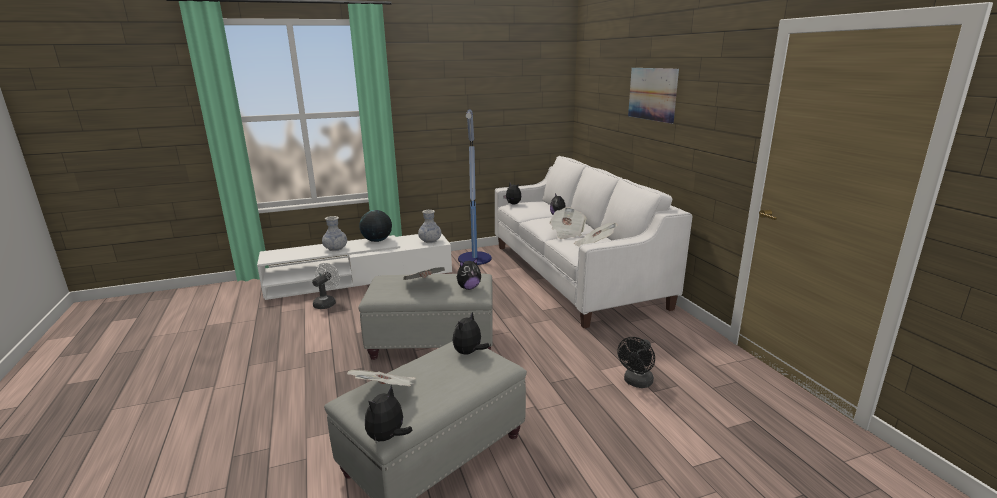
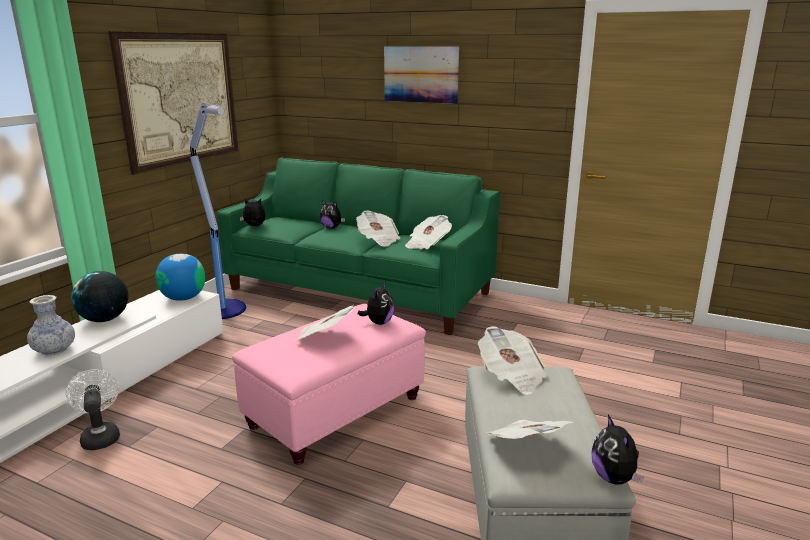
camera: 45 degrees left, 0 degrees up
grey ottoman [358,273,493,360] -> pink ottoman [232,304,426,465]
vase [418,210,441,243] -> globe [156,254,205,301]
plush toy [453,312,489,355] -> newspaper [478,326,548,395]
white sofa [495,156,692,328] -> green sofa [217,158,500,335]
black fan [617,337,655,388] -> none
none -> picture [108,31,238,175]

